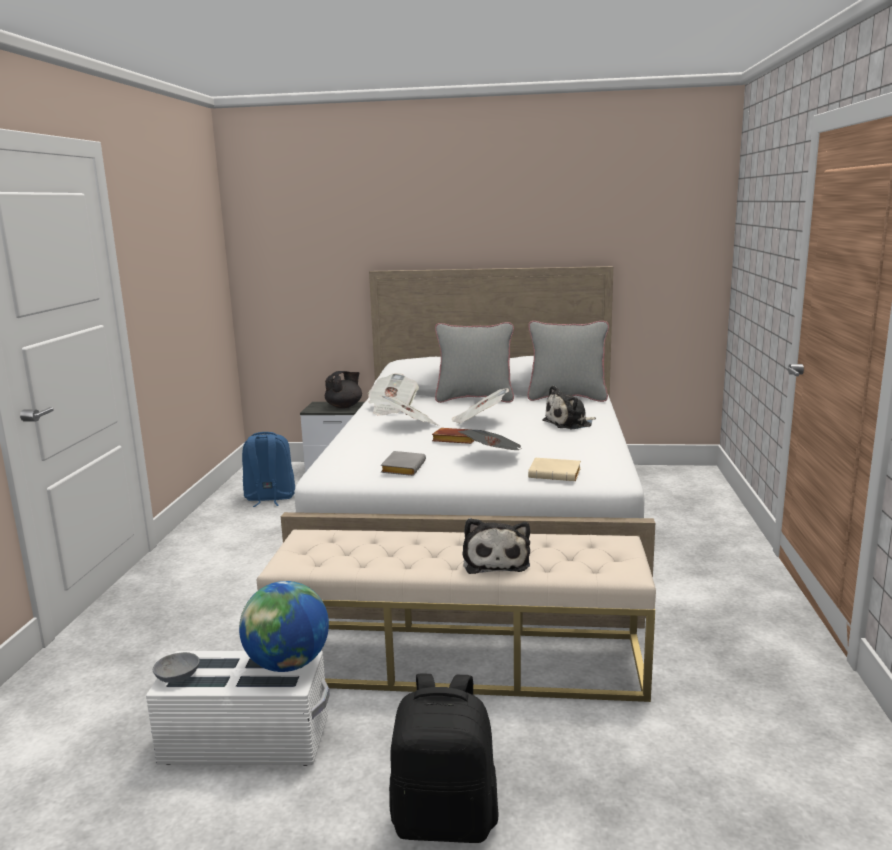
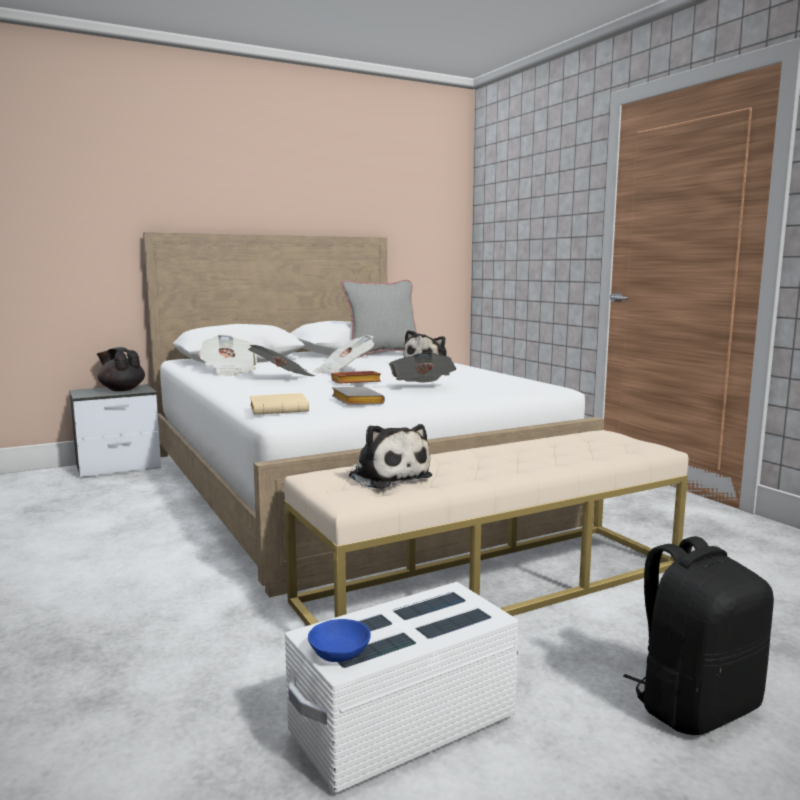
camera: 35 degrees left, 5 degrees down
grey bowl [153,652,200,683] -> blue bowl [308,619,371,662]
globe [239,581,329,672] -> none
blue backpack [242,432,295,507] -> none
black teapot [325,371,362,408] -> black teapot turned 60 degrees counterclockwise [97,347,145,391]
grey pillow [435,322,514,403] -> none
plush toy [463,518,530,574] -> plush toy moved to [349,424,432,489]
beige book [528,458,581,481] -> beige book moved to [250,393,309,415]

